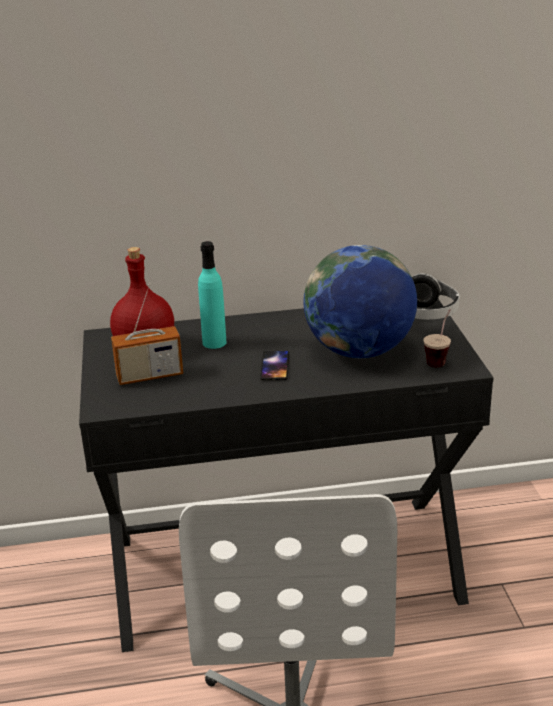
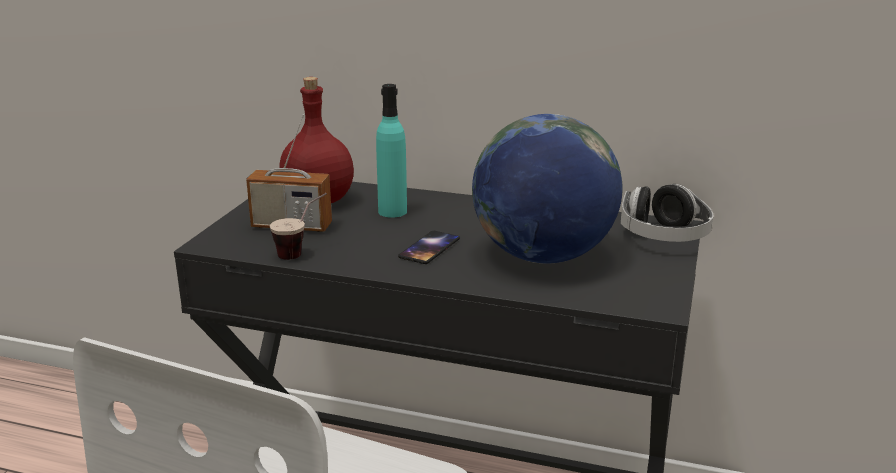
camera: 25 degrees right, 5 degrees down
cup [423,309,451,367] -> cup moved to [270,193,327,260]

